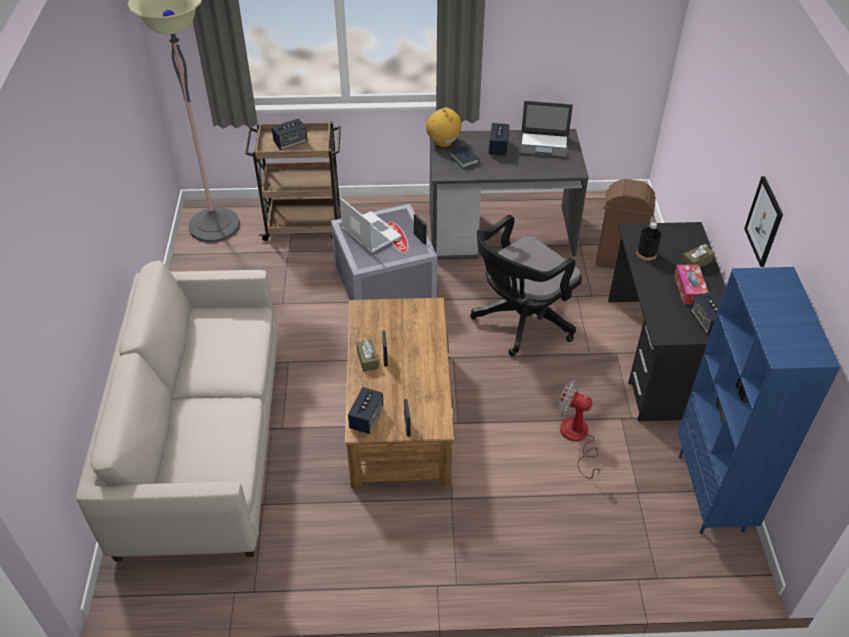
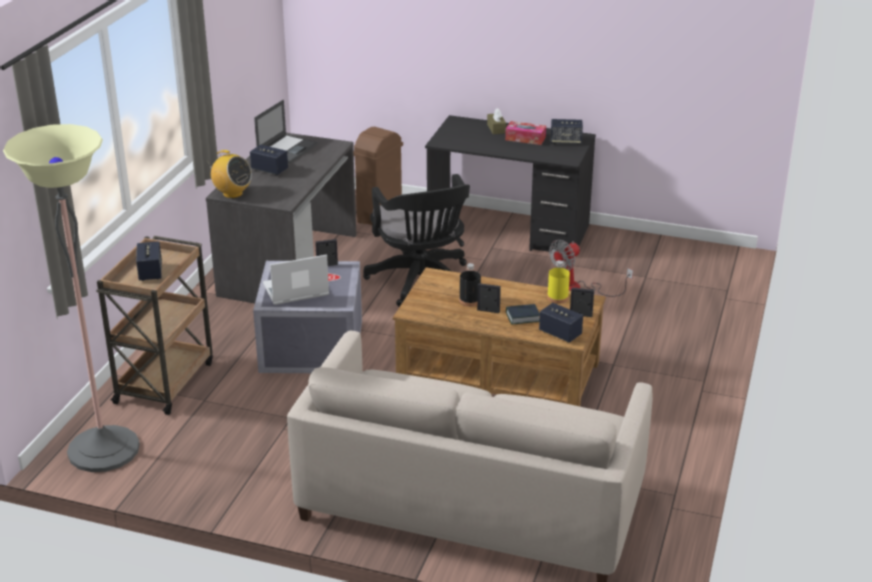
camera: 70 degrees left, 15 degrees down
brown tissue box [356,339,379,372] -> none
radio [426,107,463,147] -> radio turned 135 degrees counterclockwise [208,150,252,198]
book [451,146,480,169] -> book moved to [506,304,540,324]
black bottle [636,222,662,261] -> black bottle moved to [459,263,481,307]
blue bookcase [678,267,840,534] -> none
picture [744,176,783,267] -> none
none -> yellow bottle [547,260,570,304]

